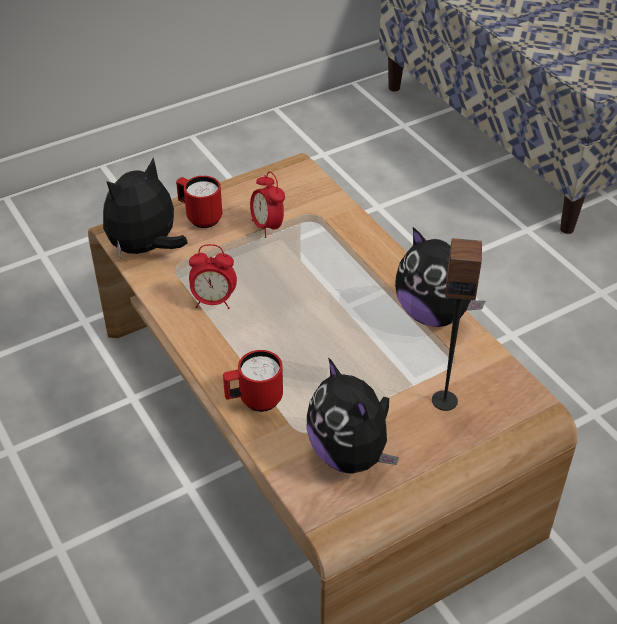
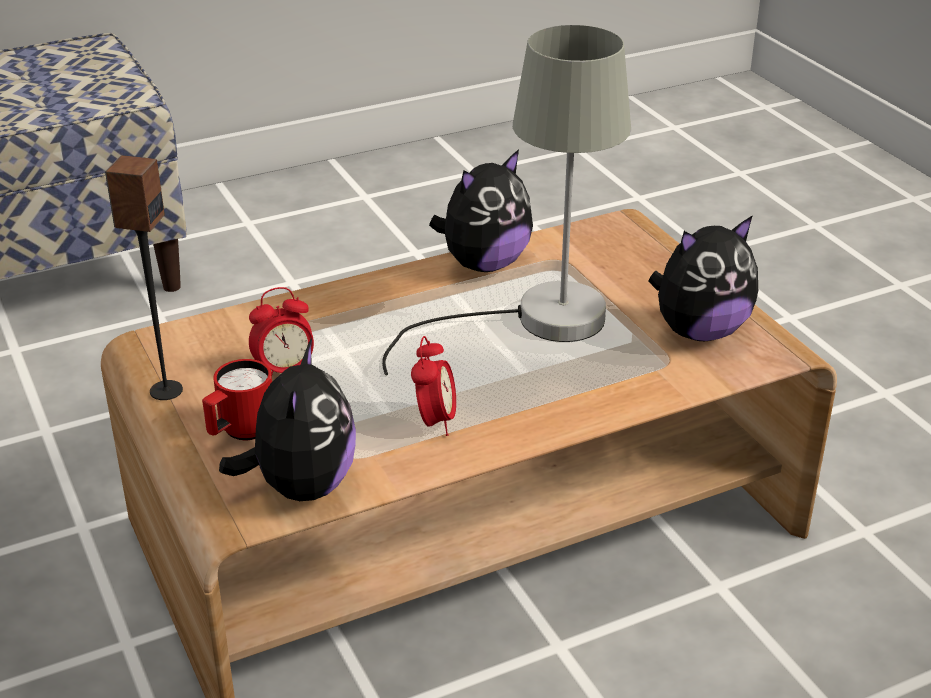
camera: 85 degrees left, 10 degrees down
plush toy [103,158,188,258] -> plush toy turned 135 degrees counterclockwise [219,338,356,501]
red mug [223,350,283,412] -> none
speaker [432,238,482,411] -> speaker moved to [105,155,183,400]
none -> grey table lamp [382,25,631,376]

